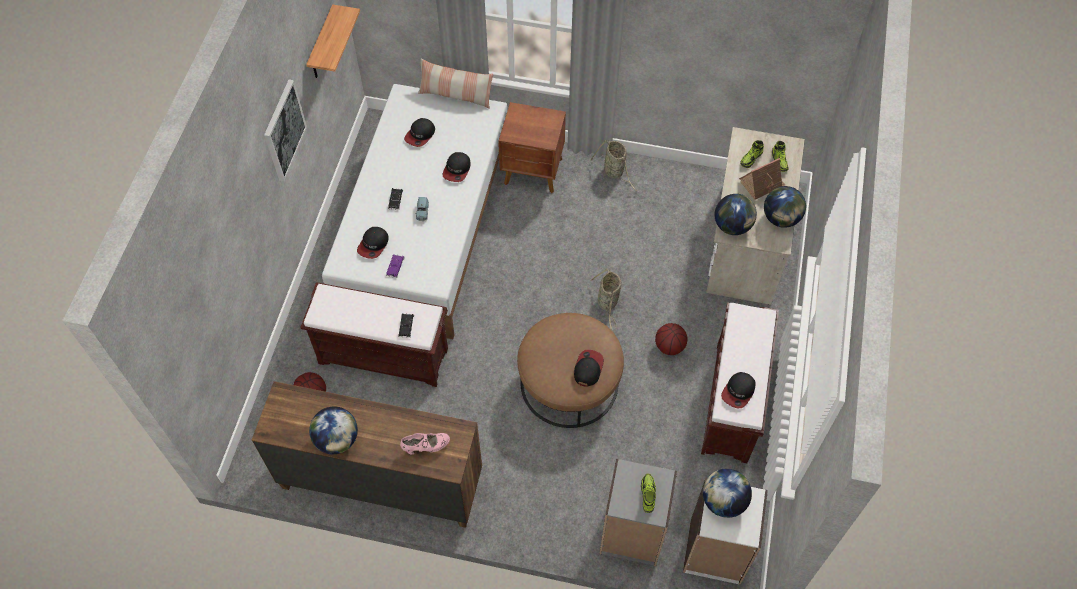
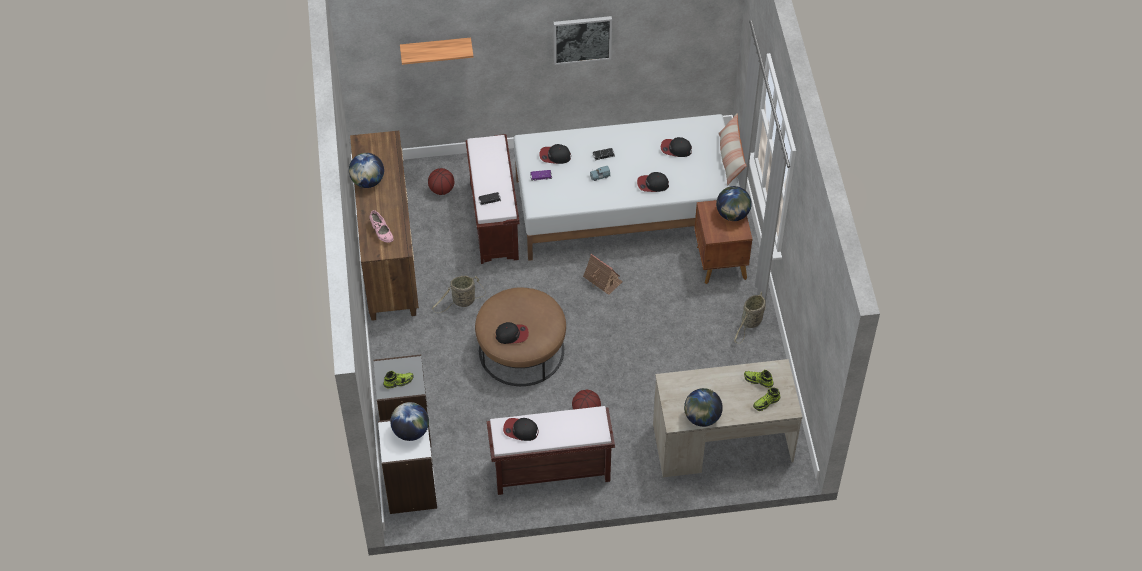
camera: 70 degrees right, 5 degrees down
shelf [306,4,360,78] -> shelf moved to [400,38,473,65]
basket [590,268,621,332] -> basket moved to [432,276,486,313]
globe [715,194,757,235] -> globe moved to [716,186,752,221]
toy house [739,158,785,200] -> toy house moved to [583,254,623,295]

